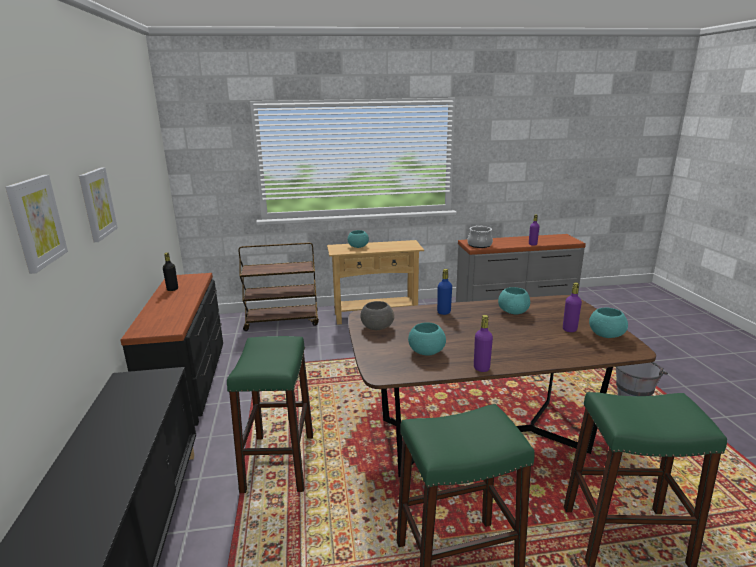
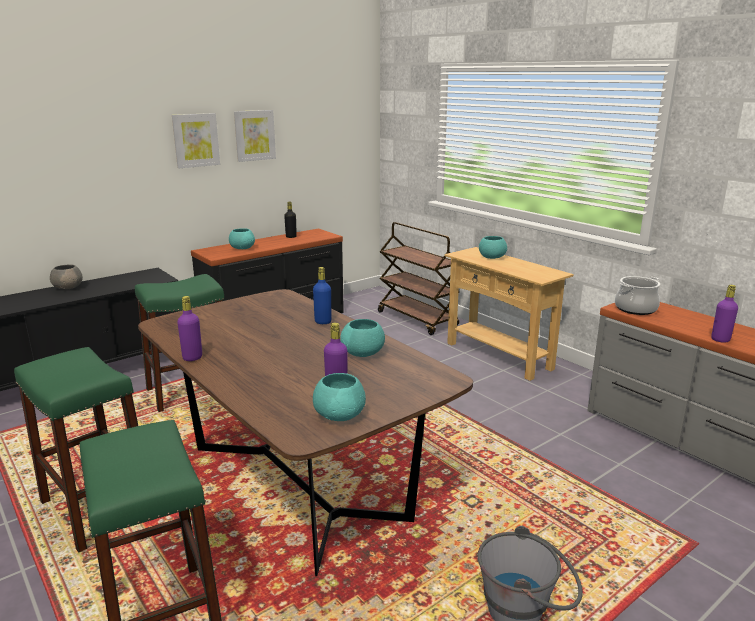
camera: 60 degrees right, 0 degrees up
picture [5,175,68,274] -> picture moved to [234,110,276,162]
grey bowl [360,301,394,330] -> grey bowl moved to [50,264,83,289]
turquoise bowl [408,323,446,356] -> turquoise bowl moved to [229,228,255,249]

